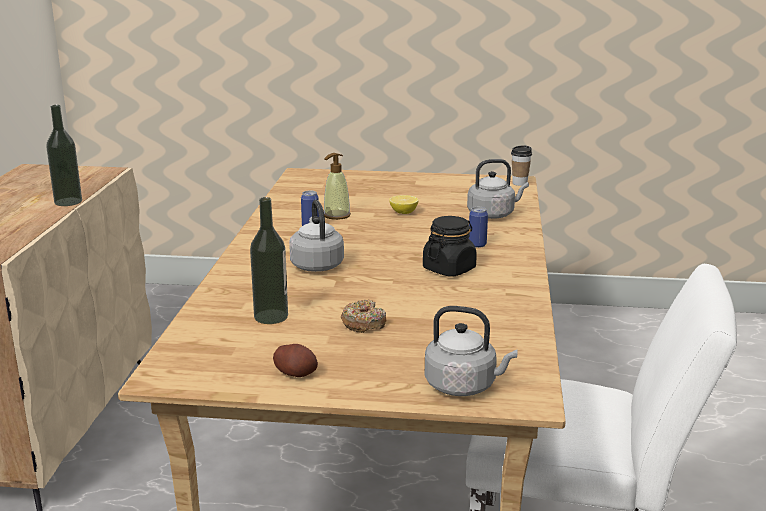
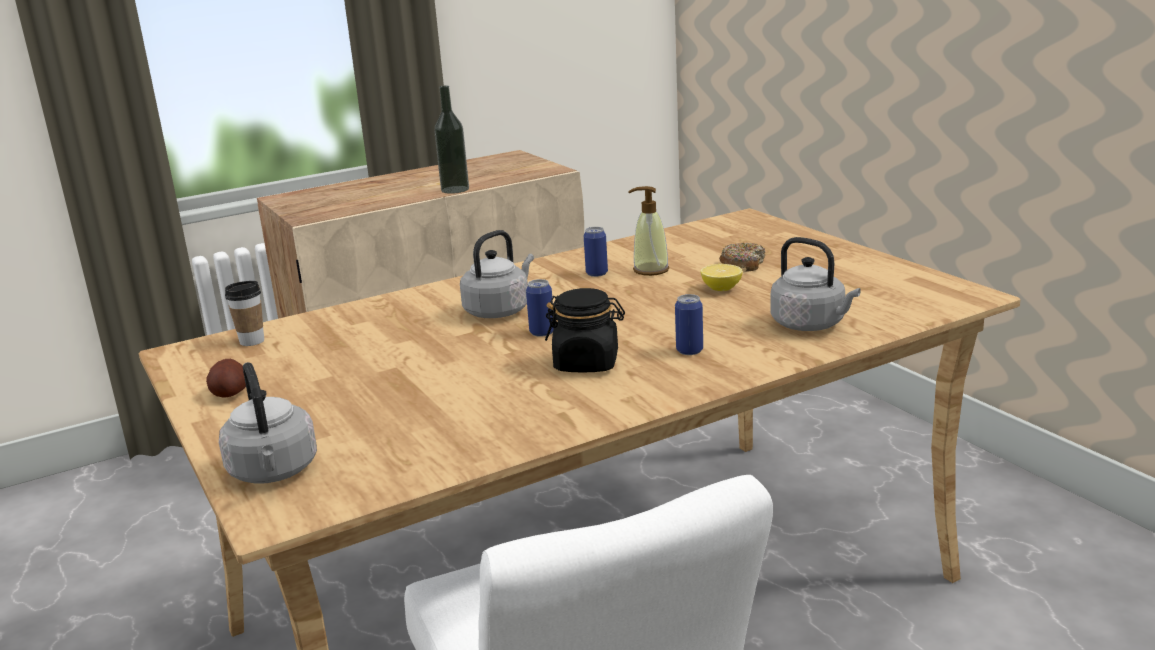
camera: 55 degrees right, 0 degrees up
bottle [250,197,288,324] -> none
donut [341,300,386,333] -> donut moved to [719,243,766,271]
cup [511,145,532,186] -> cup moved to [225,281,264,346]
none -> can [526,279,554,337]

